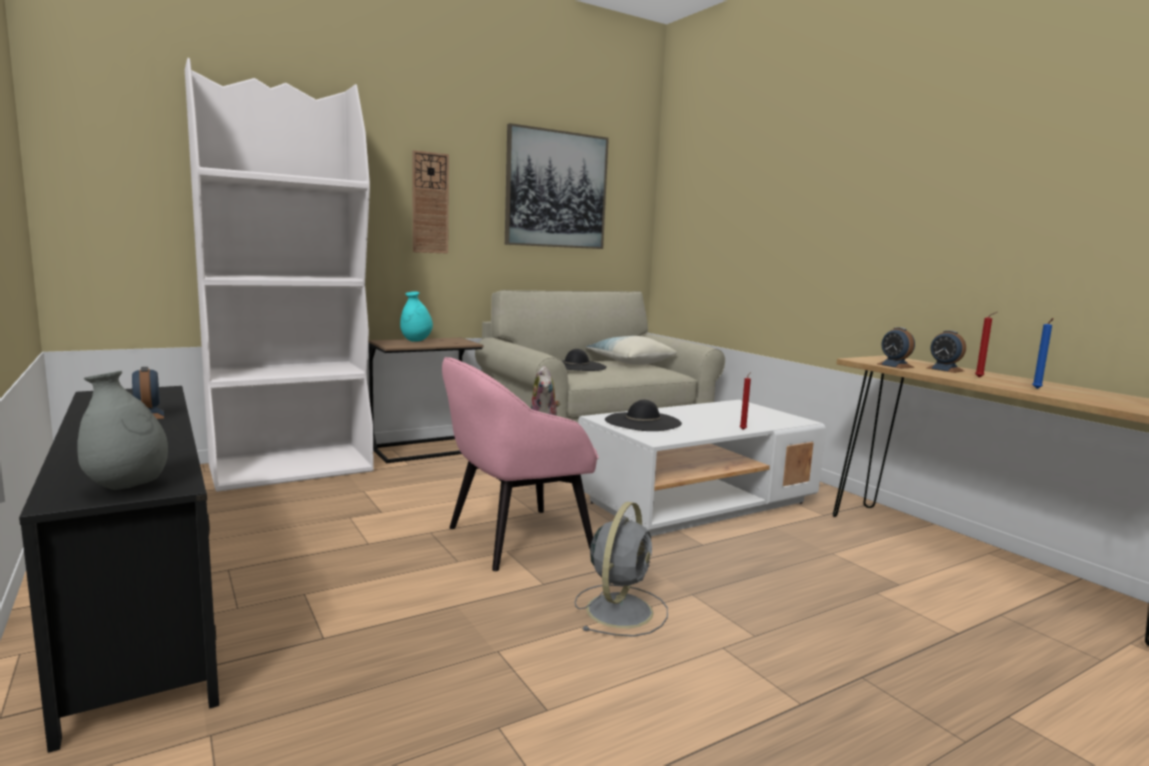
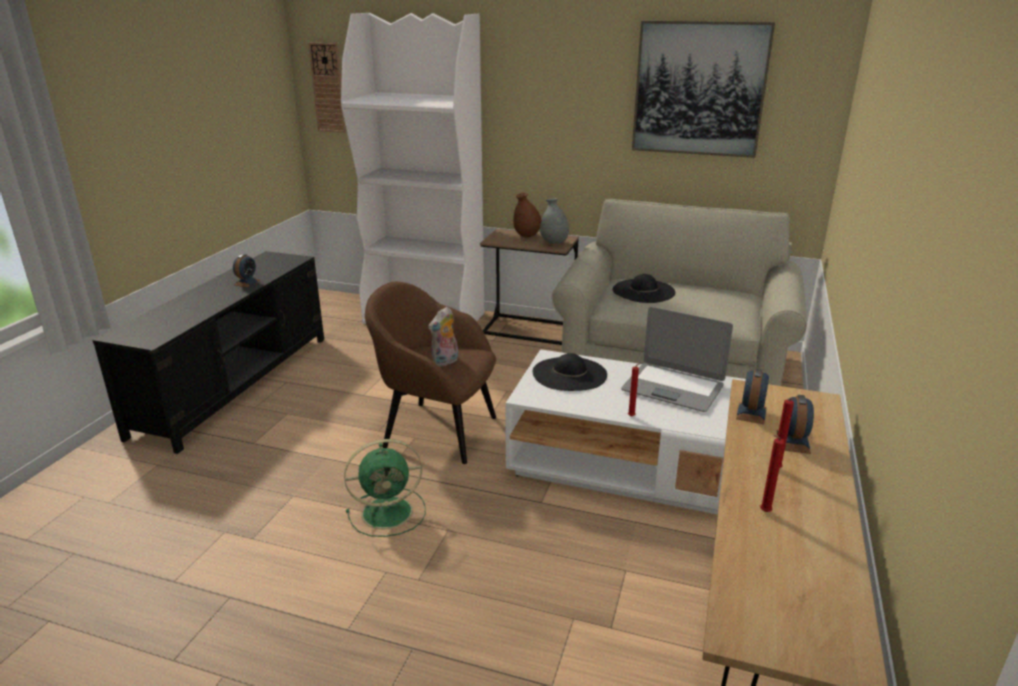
camera: 50 degrees right, 15 degrees up
grey vase [77,371,168,490] -> grey vase moved to [540,198,569,244]
turquoise vase [400,291,433,342] -> brown vase [513,193,542,237]
wall clock [412,150,449,254] -> wall clock moved to [308,43,346,133]
pink armchair [442,357,598,571] -> brown armchair [365,281,496,464]
grey fan [575,502,668,637] -> green fan [344,439,426,537]
pillow [586,336,677,365] -> none
blue candle [1032,318,1054,389] -> red candle [760,435,784,512]
none -> laptop [621,307,733,412]

